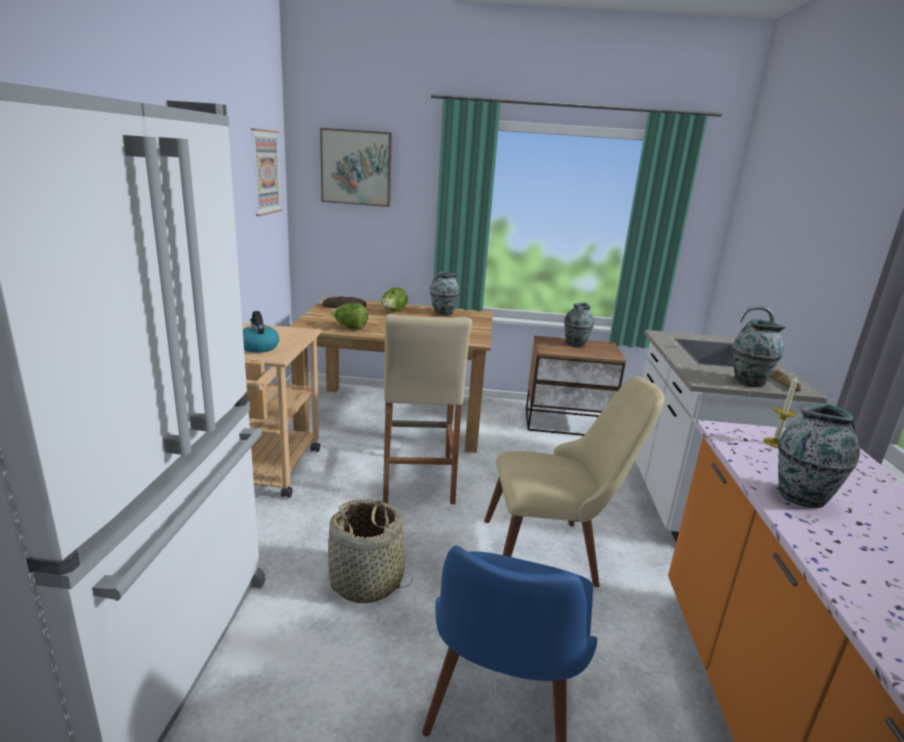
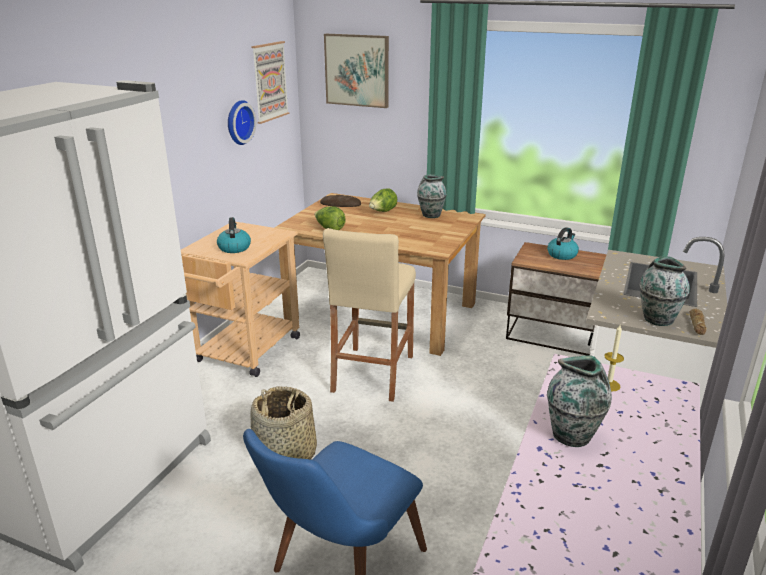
camera: 20 degrees right, 5 degrees up
beige chair [484,376,665,587] -> none
vase [564,302,594,347] -> kettle [547,227,579,260]
none -> wall clock [228,100,256,145]

